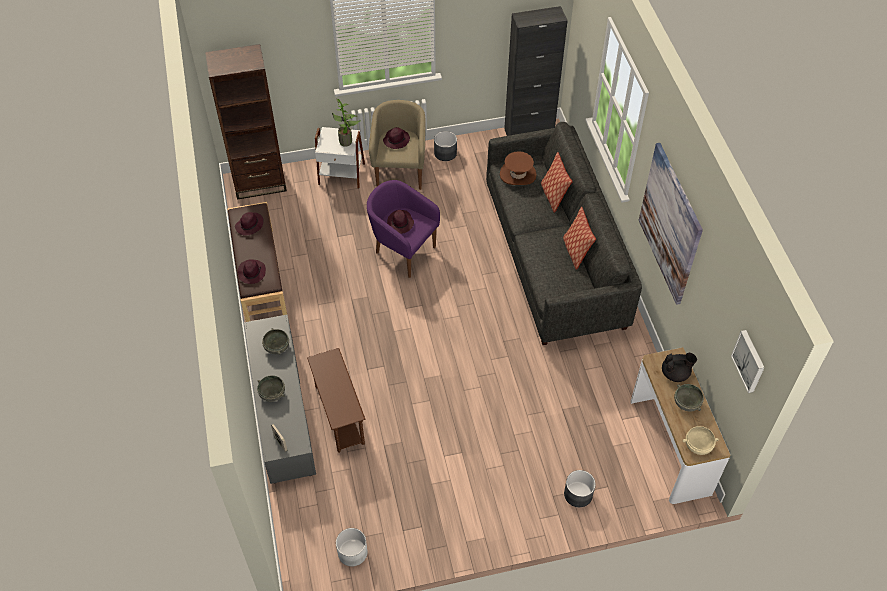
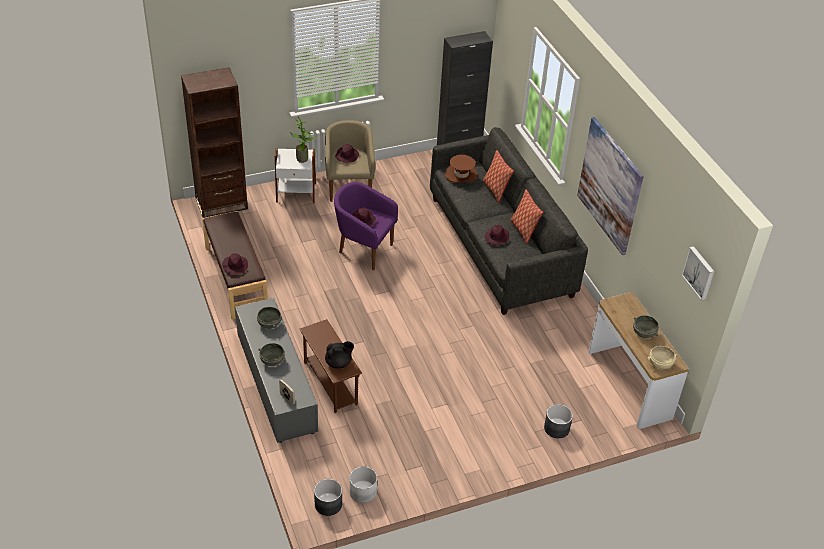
camera: 10 degrees left, 10 degrees down
purple hat [235,212,264,236] -> purple hat moved to [484,225,509,246]
grey planter [434,131,457,161] -> grey planter moved to [314,479,342,516]
black teapot [662,353,697,382] -> black teapot moved to [325,341,354,369]

